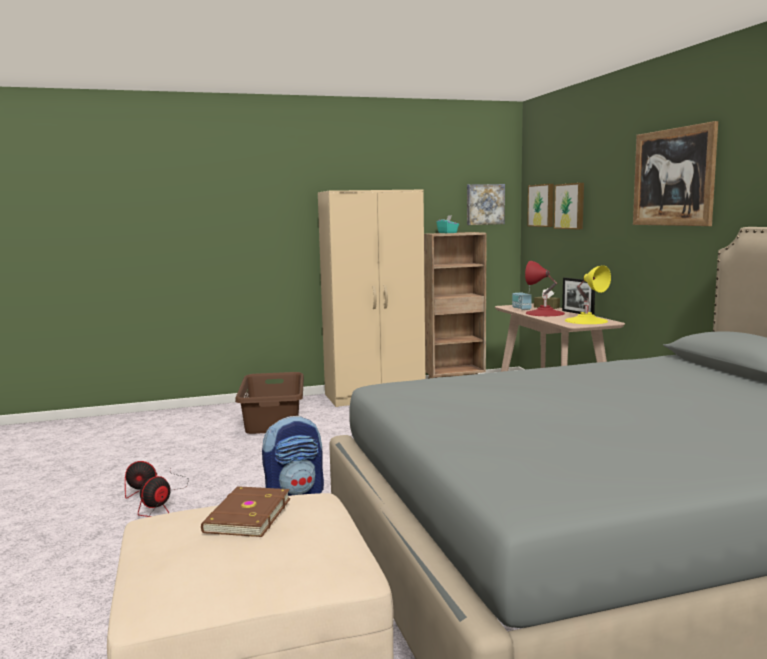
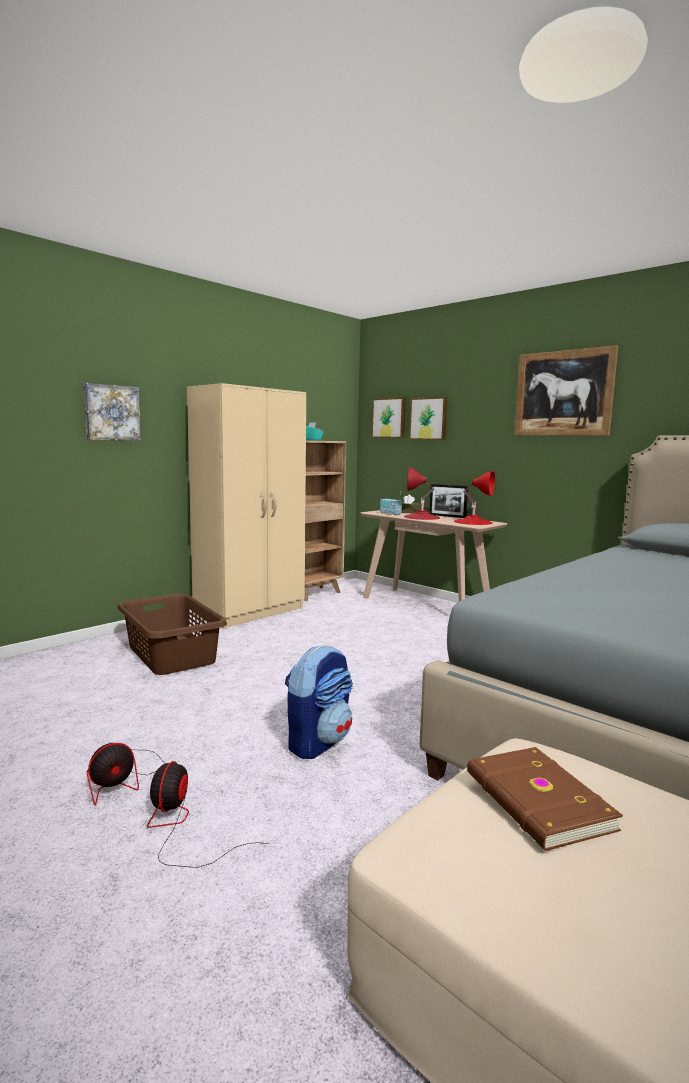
camera: 30 degrees left, 0 degrees up
picture [467,184,505,225] -> picture moved to [83,383,141,441]
yellow table lamp [565,265,611,324] -> red table lamp [454,471,495,525]

